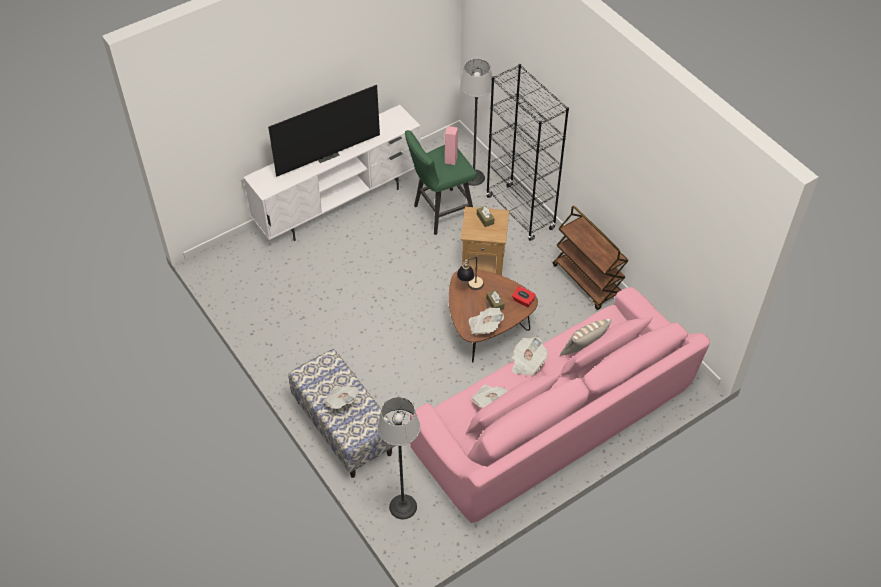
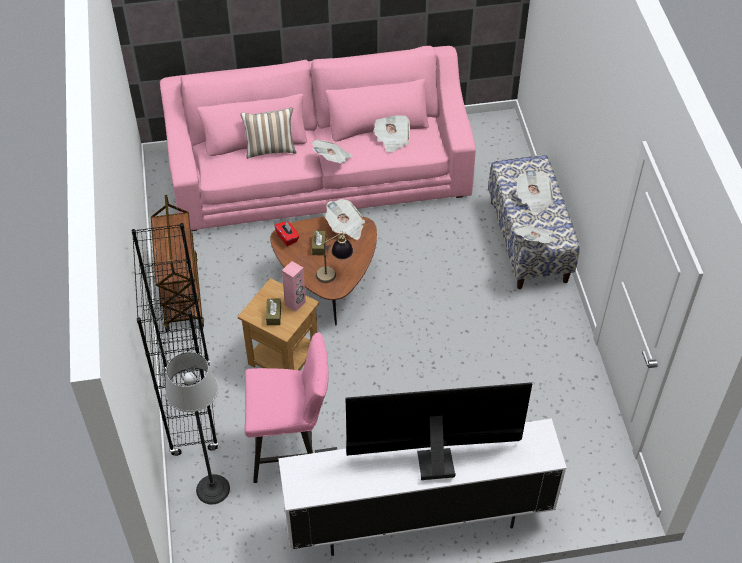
camera: 155 degrees left, 0 degrees up
floor lamp [378,397,420,519] -> none
green stool [405,130,477,235] -> pink stool [245,332,328,483]
pink speaker [445,126,458,165] -> pink speaker moved to [282,261,306,312]
none -> newspaper [514,225,553,244]

